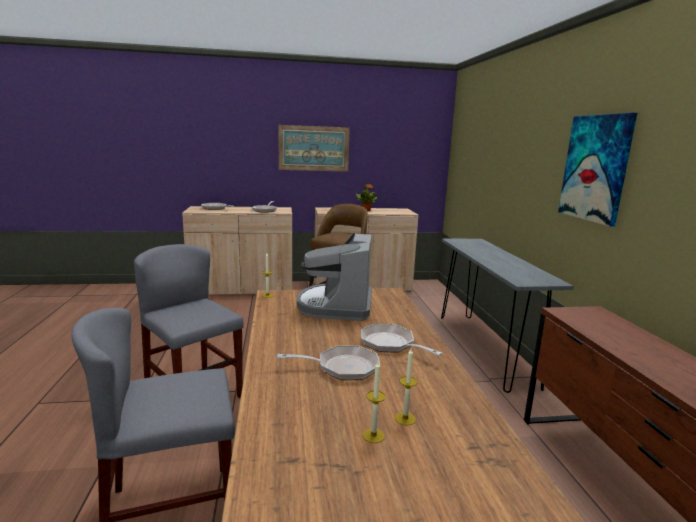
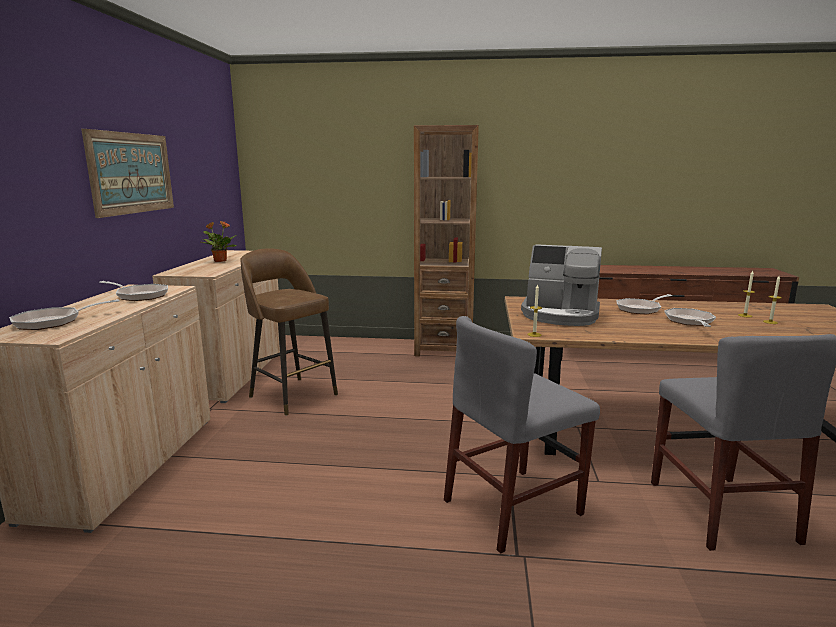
camera: 75 degrees left, 0 degrees up
grey console table [441,239,574,393] -> brown bookcase [414,125,479,356]
picture [558,113,637,227] -> none

